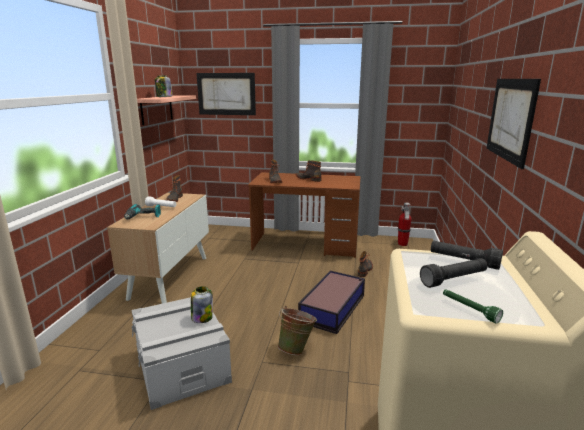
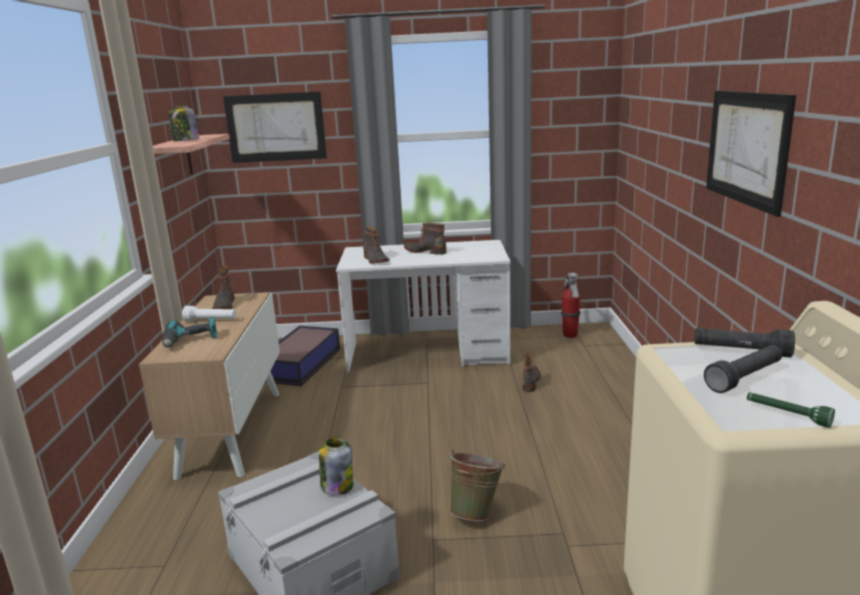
camera: 10 degrees left, 0 degrees up
brown desk [248,172,361,258] -> white desk [336,240,511,373]
storage box [298,271,365,334] -> storage box moved to [265,326,340,386]

